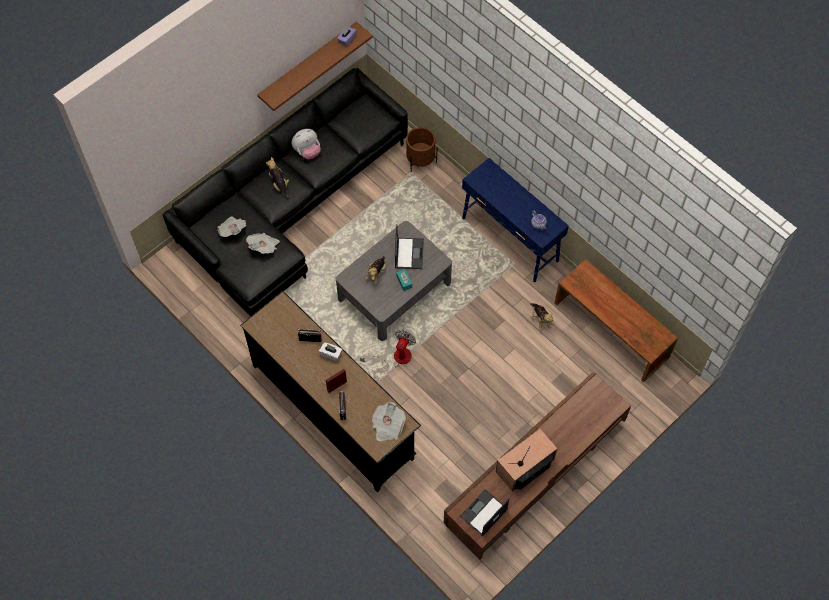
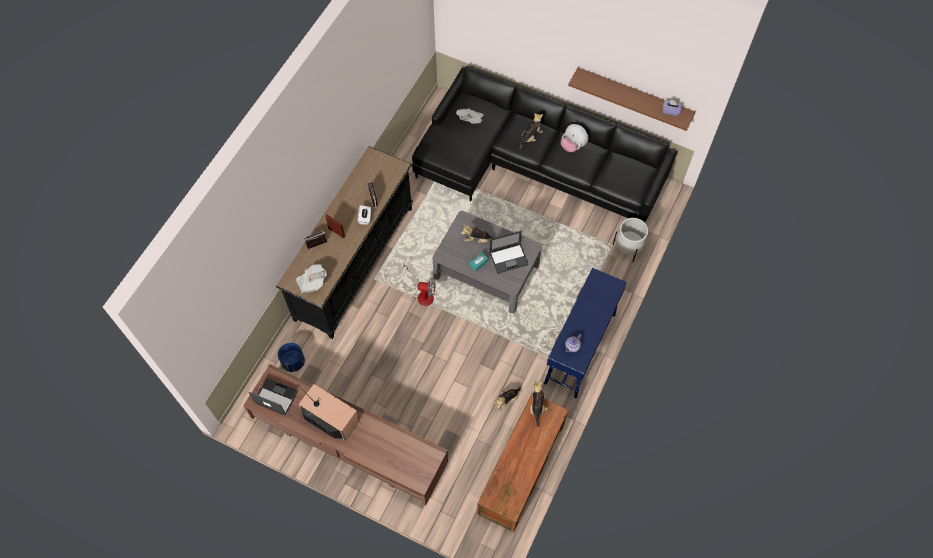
camera: 70 degrees right, 0 degrees up
newspaper [246,233,280,254] -> none
brown planter [406,127,437,172] -> white planter [613,218,648,262]
none -> blue planter [278,343,305,372]
none -> plush toy [530,381,548,427]

